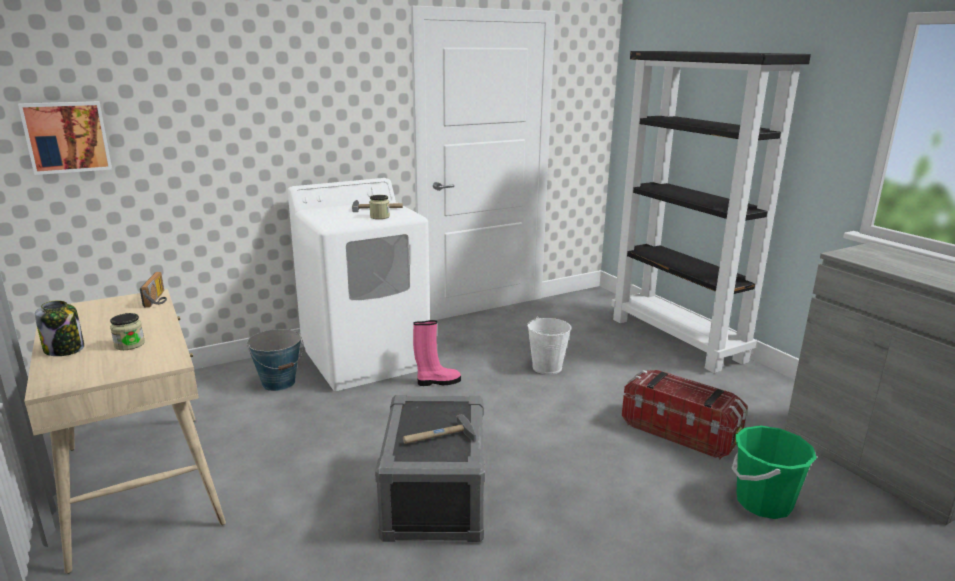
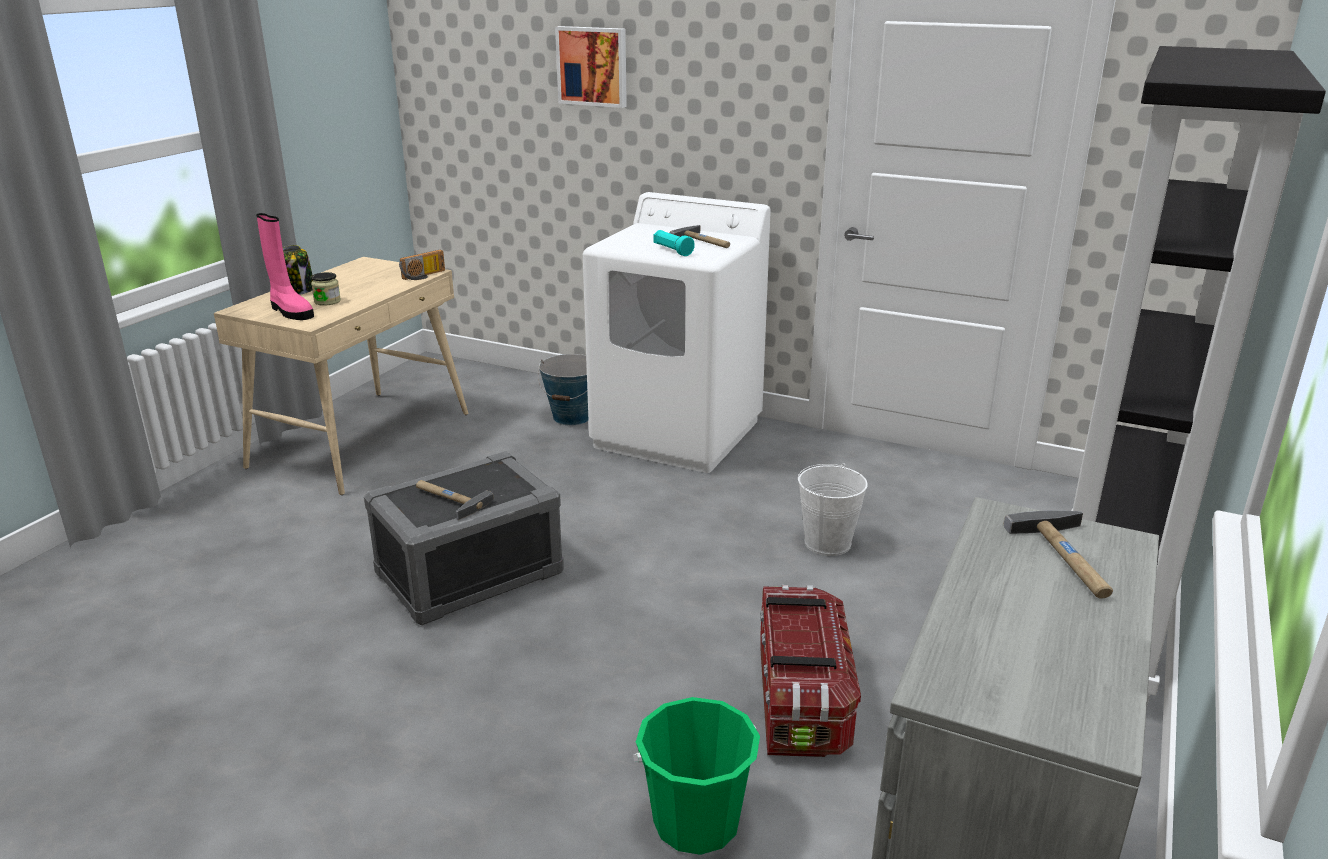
camera: 55 degrees right, 5 degrees up
picture [18,101,112,175] -> picture moved to [555,26,627,108]
jar [369,195,390,219] -> turquoise flashlight [654,230,695,256]
pink boot [413,320,461,386] -> pink boot moved to [256,213,314,320]
none -> hammer [1004,510,1113,599]

